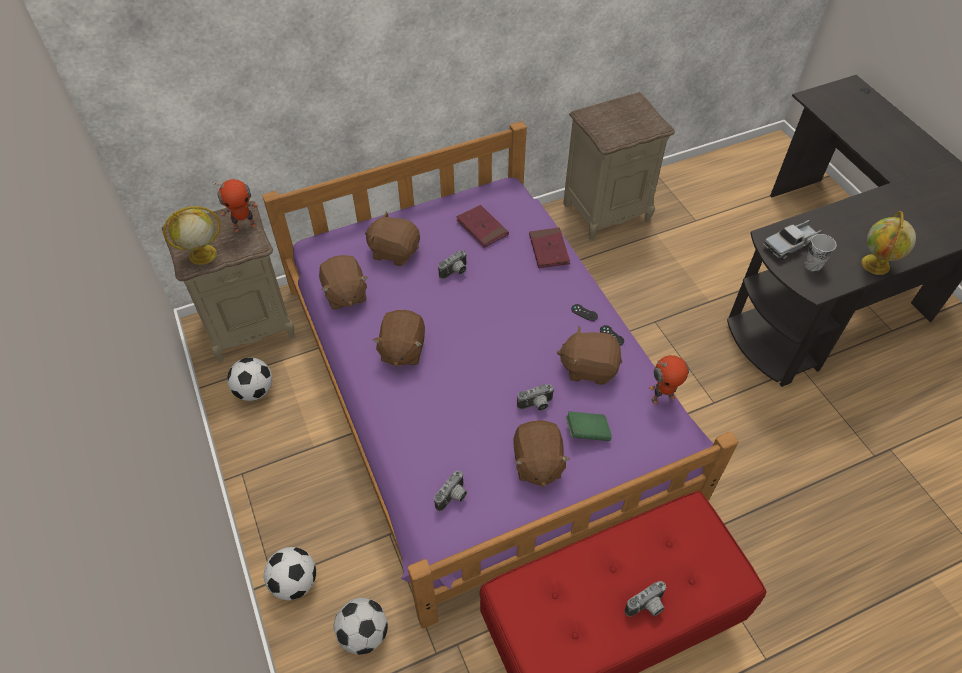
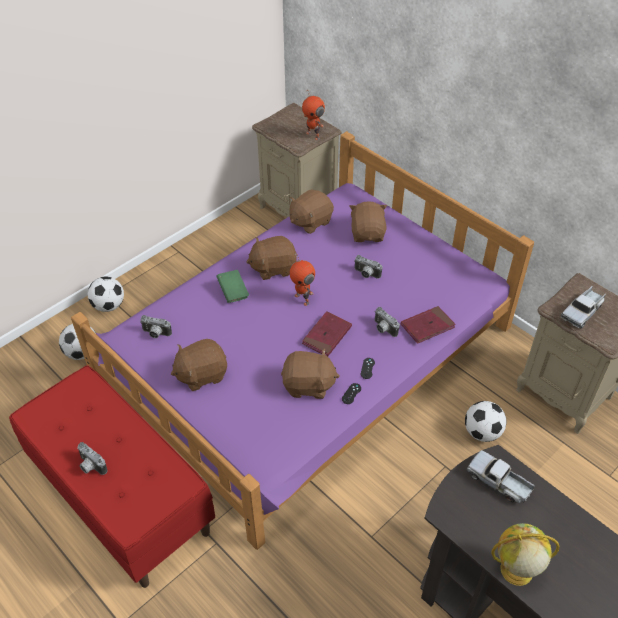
camera: 70 degrees right, 5 degrees down
globe [163,206,220,265] -> none
football [227,357,272,401] -> football moved to [465,401,506,442]
red book [456,205,509,248] -> red book moved to [302,311,352,357]
camera [517,384,554,411] -> camera moved to [375,307,400,337]
brown plush toy [557,326,622,385] -> brown plush toy turned 105 degrees clockwise [281,349,340,399]
green book [566,411,612,441] -> green book moved to [216,270,249,303]
toy robot [648,355,689,404] -> toy robot moved to [290,253,315,306]
cup [804,234,837,272] -> none
none -> toy truck [561,286,606,329]

